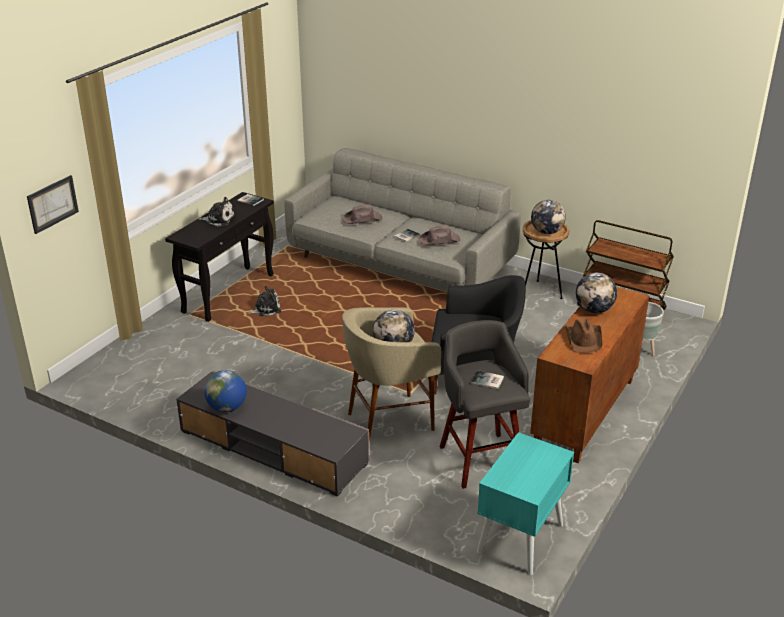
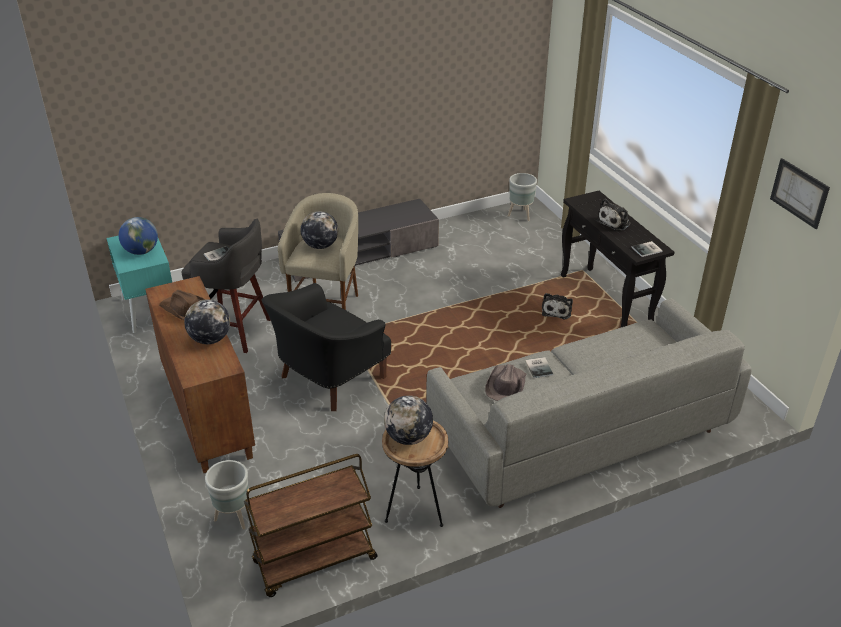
camera: 125 degrees right, 5 degrees up
picture [27,175,79,234] -> picture moved to [770,158,830,229]
globe [204,370,247,412] -> globe moved to [119,217,158,255]
brown hat [342,204,382,224] -> none
none -> grey planter [508,173,537,221]

